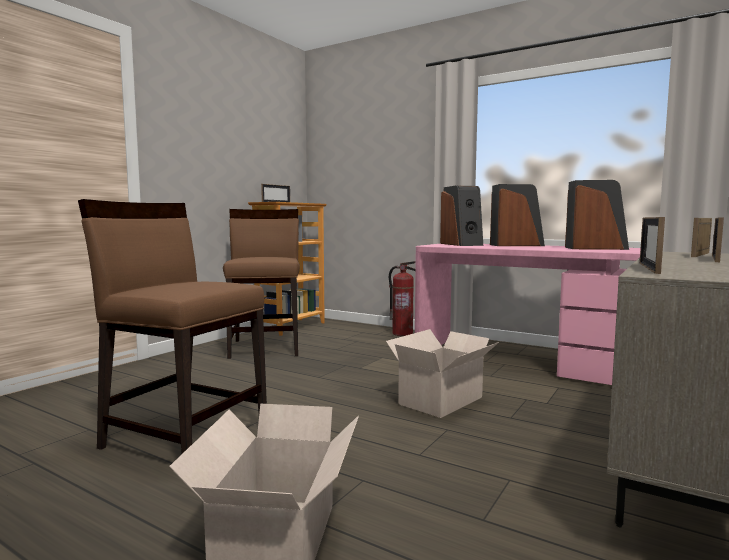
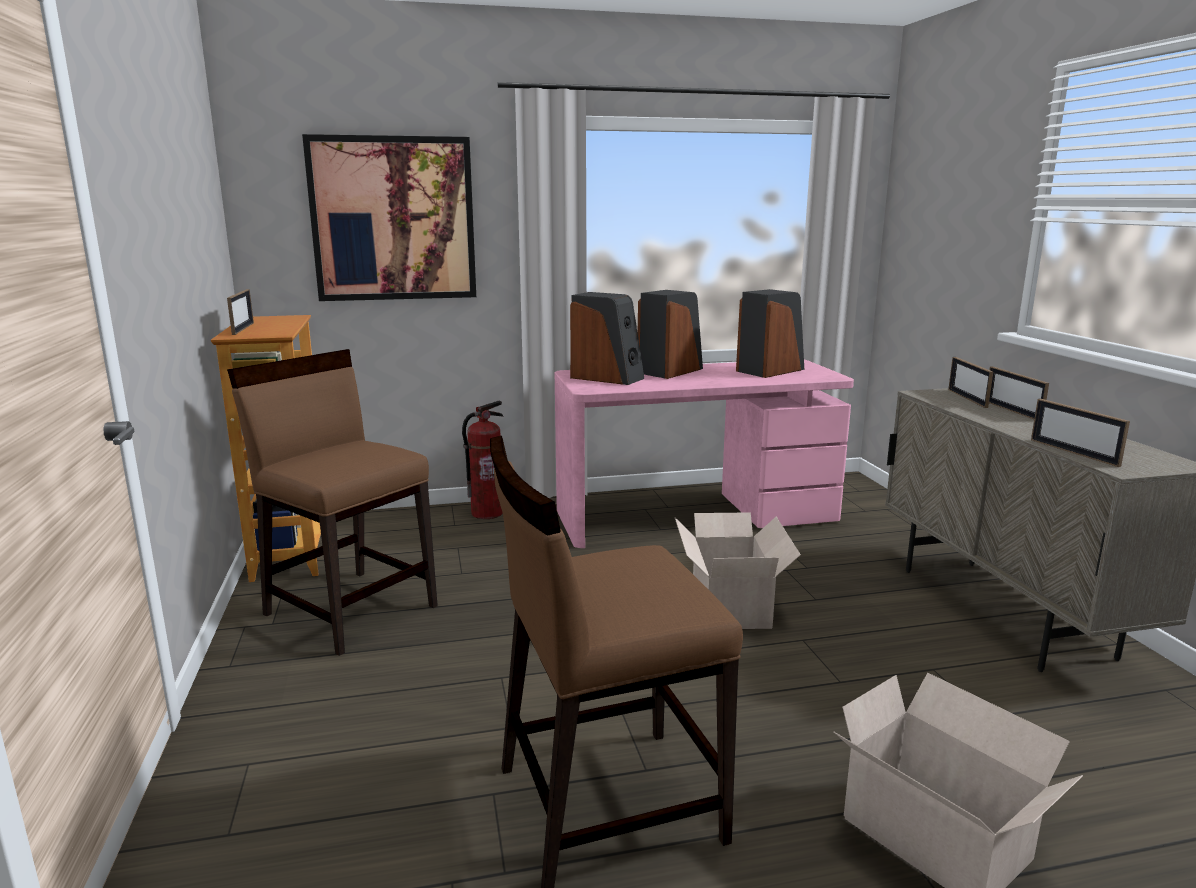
camera: 45 degrees left, 10 degrees up
none -> picture [302,134,476,301]

